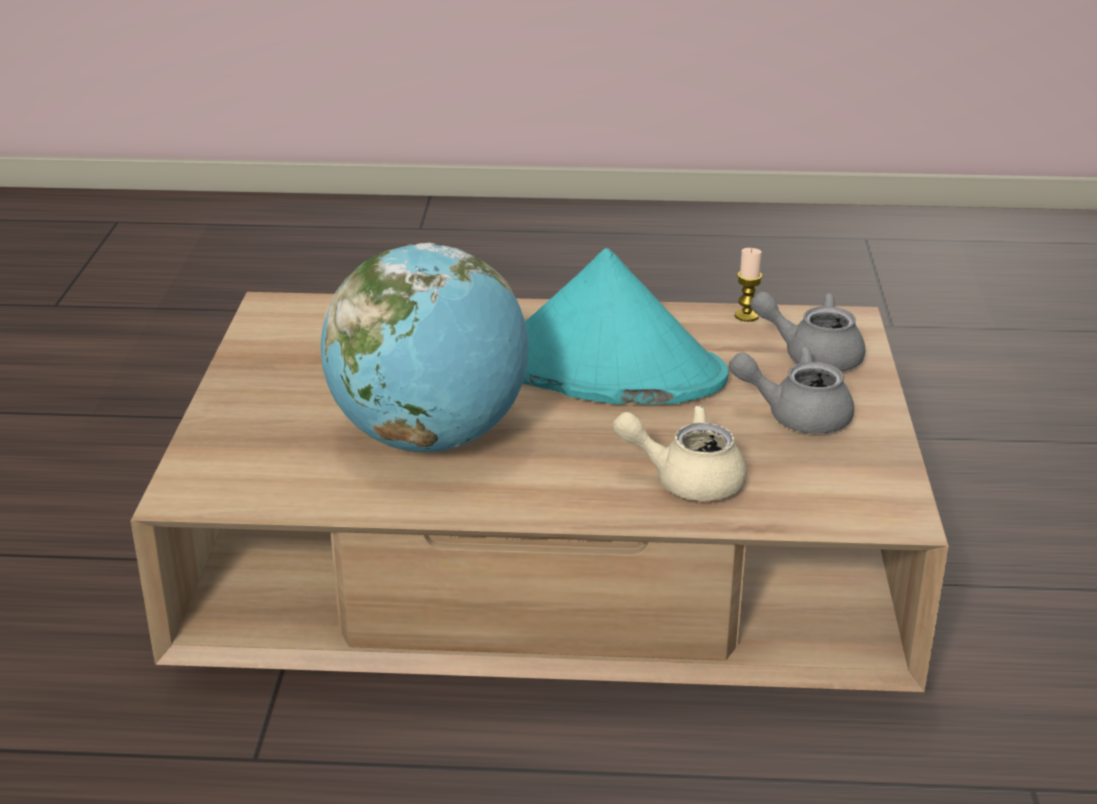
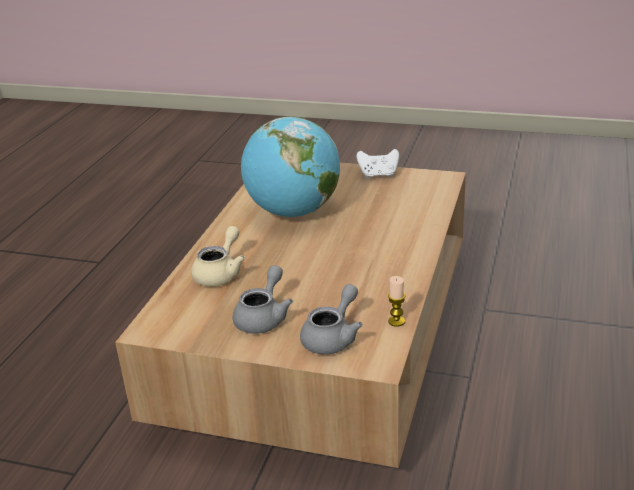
camera: 105 degrees right, 0 degrees up
turquoise hat [523,248,729,404] -> none
none -> white game controller [357,149,399,179]

